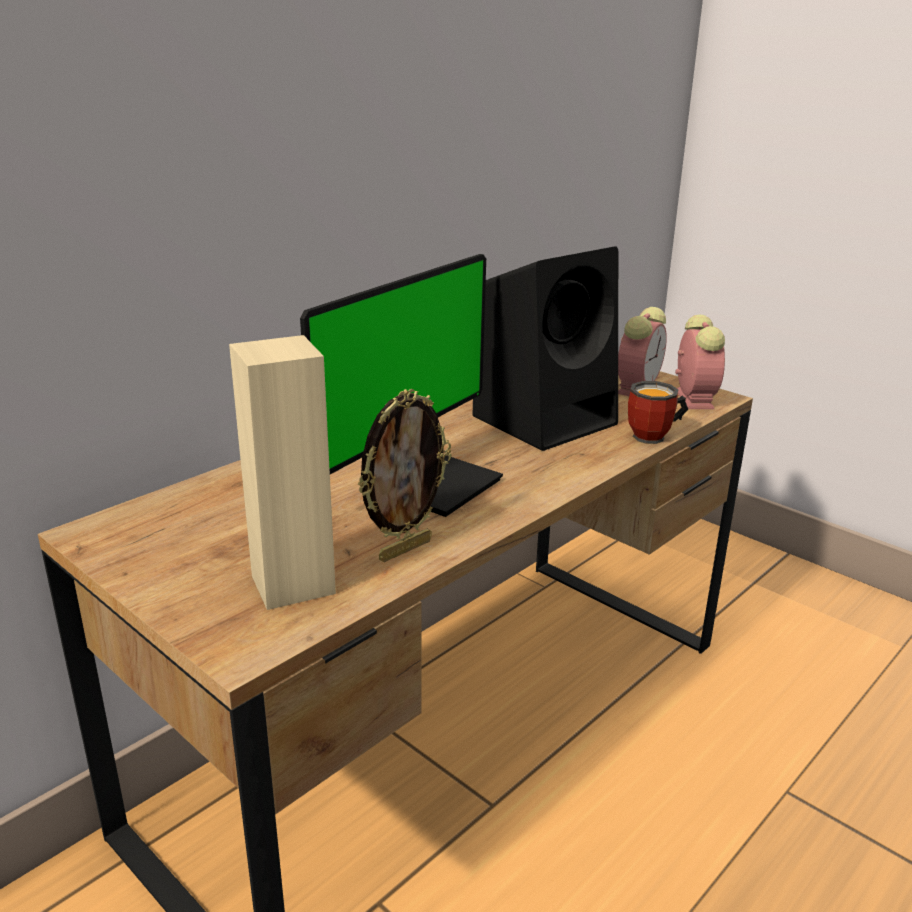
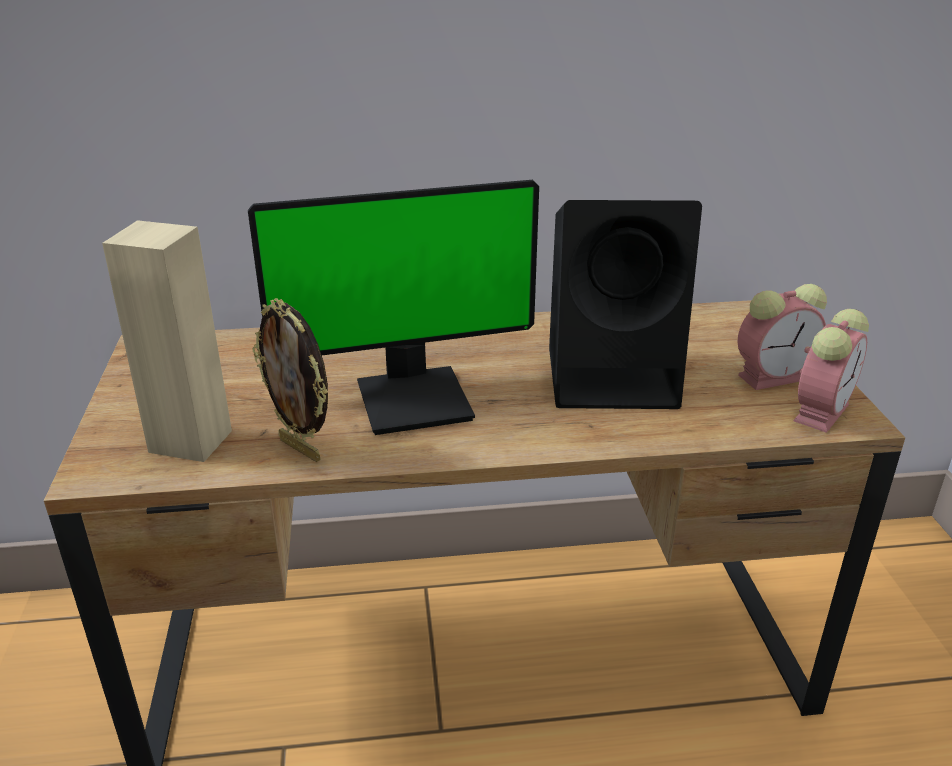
camera: 40 degrees right, 5 degrees up
picture frame [358,389,452,562] -> picture frame turned 45 degrees clockwise [253,298,328,462]
mug [628,381,688,444] -> none

